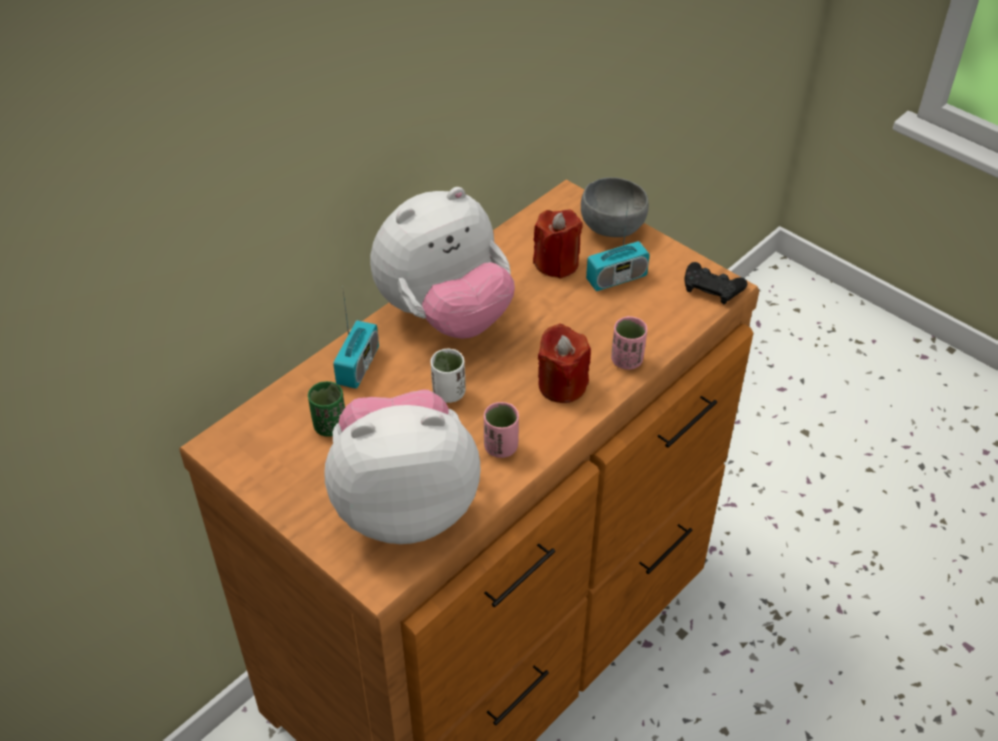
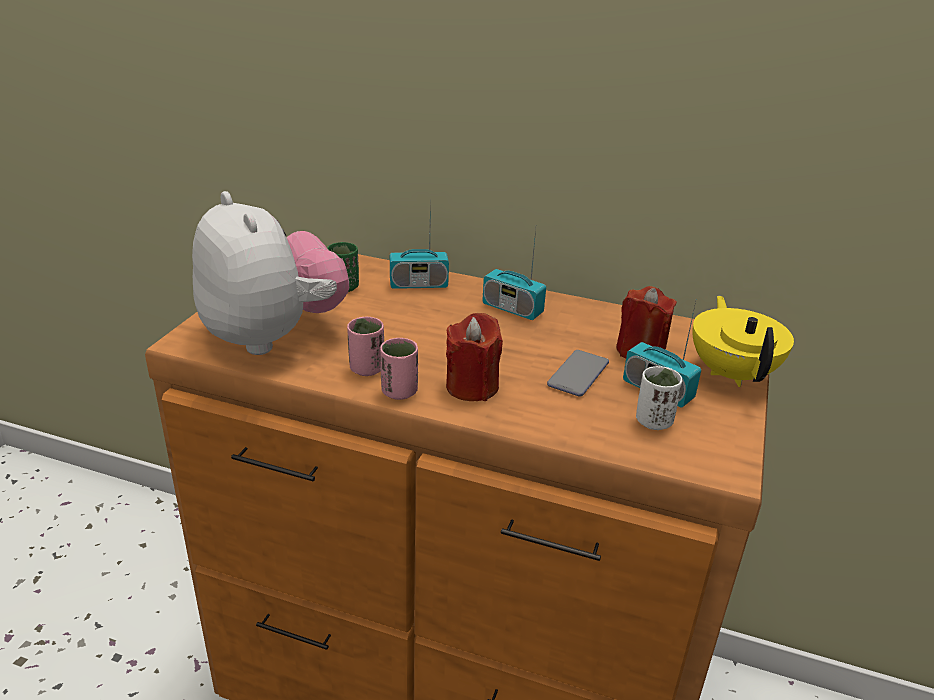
camera: 65 degrees right, 15 degrees down
plush toy [370,187,515,339] -> radio [482,229,546,320]
white cup [431,349,466,403] -> white cup moved to [636,366,682,430]
grey bowl [581,177,649,237] -> yellow teapot [692,296,794,387]
pink cup [611,316,647,370] -> pink cup moved to [380,338,418,400]
black game controller [685,262,748,304] -> none
none -> phone [547,350,609,397]

